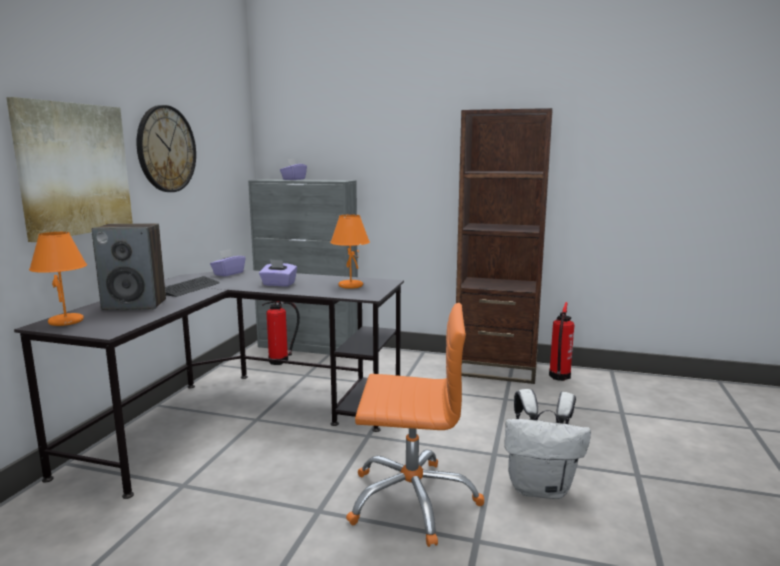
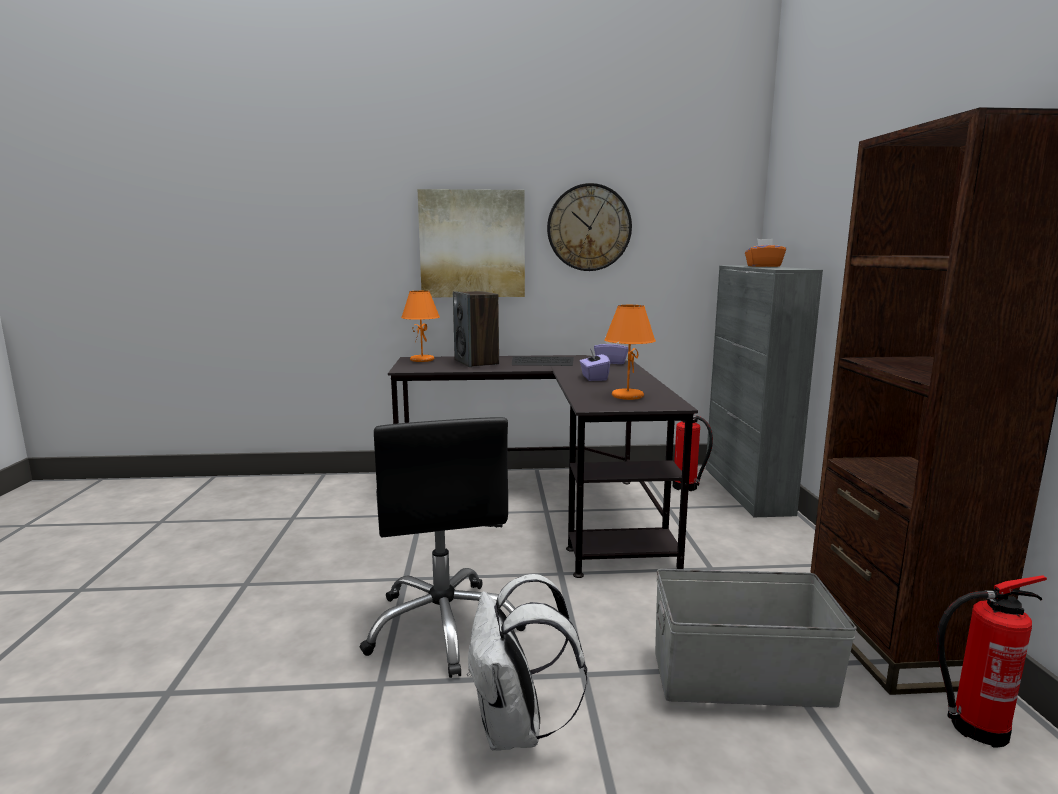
camera: 70 degrees right, 0 degrees up
purple tissue box [280,159,307,180] -> orange tissue box [745,239,786,267]
orange office chair [346,303,485,547] -> black office chair [360,417,526,678]
none -> grey storage box [655,569,857,708]

